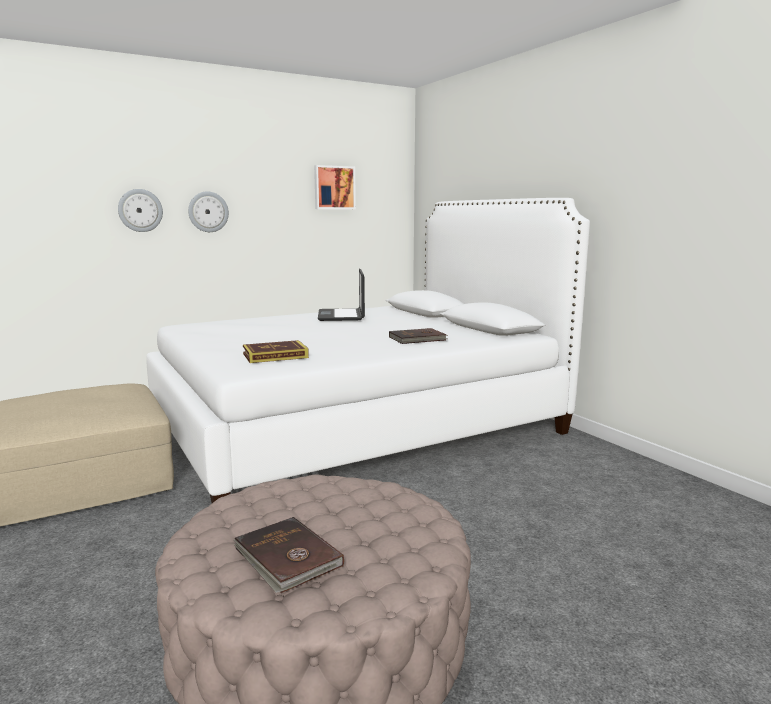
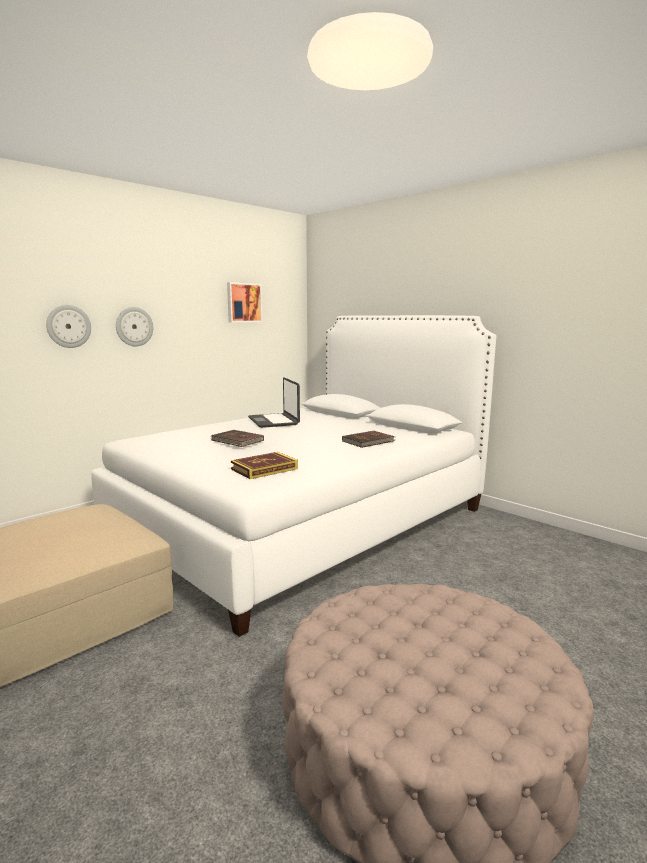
camera: 15 degrees left, 0 degrees up
brown book [234,517,344,593] -> brown book moved to [211,430,264,447]

